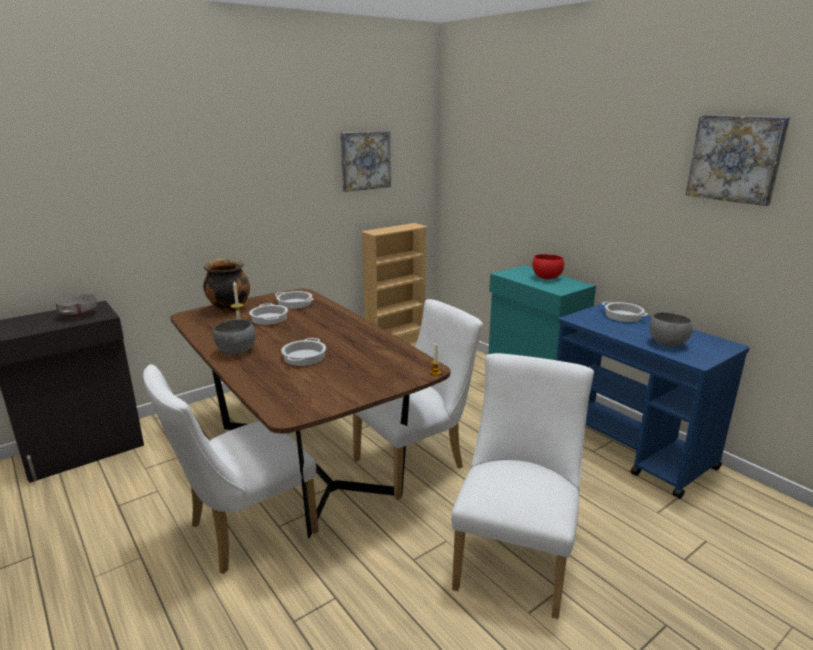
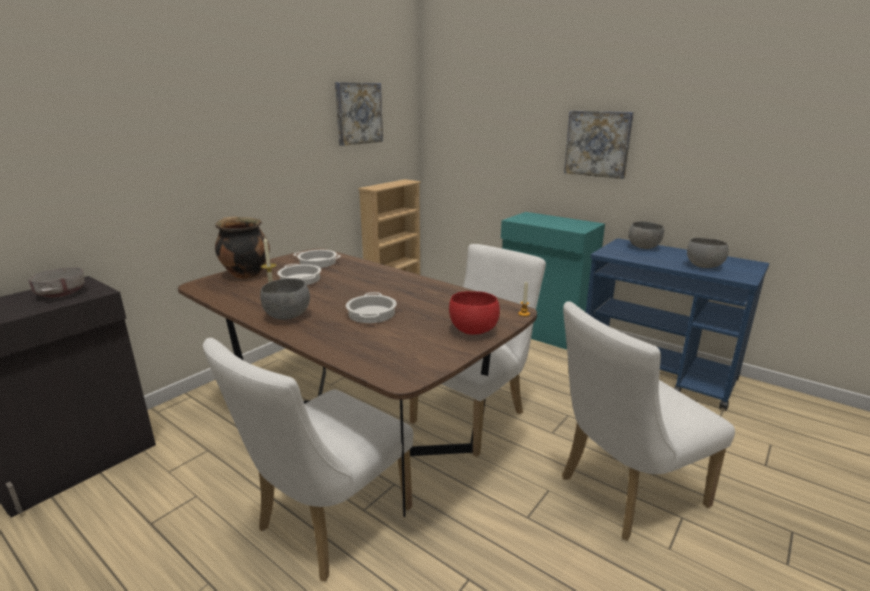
camera: 15 degrees left, 0 degrees up
white chair [451,353,594,619] -> white chair turned 120 degrees counterclockwise [562,301,735,541]
red bowl [532,254,564,279] -> red bowl moved to [449,291,500,335]
cooking pot [602,302,648,322] -> grey bowl [628,221,664,249]
picture [686,115,790,206] -> picture moved to [564,111,634,179]

